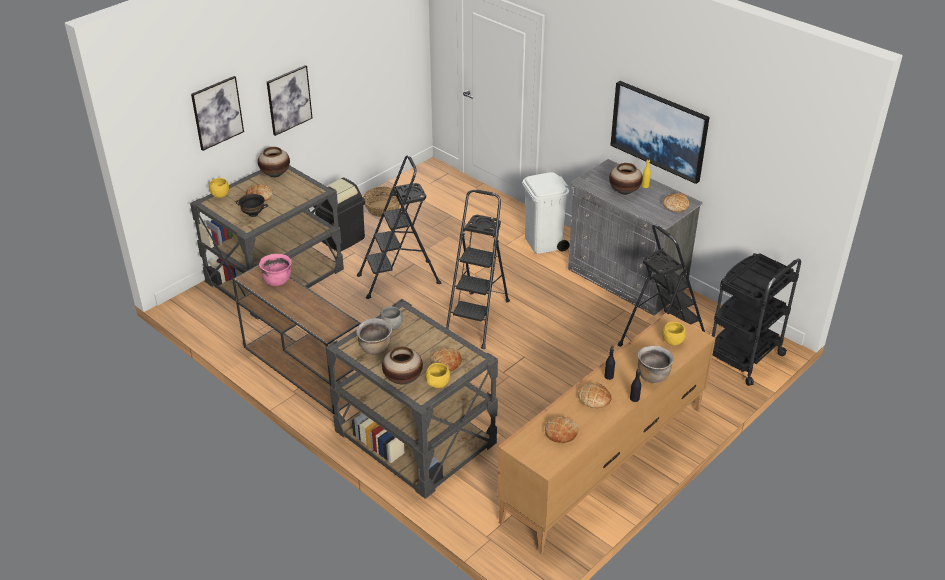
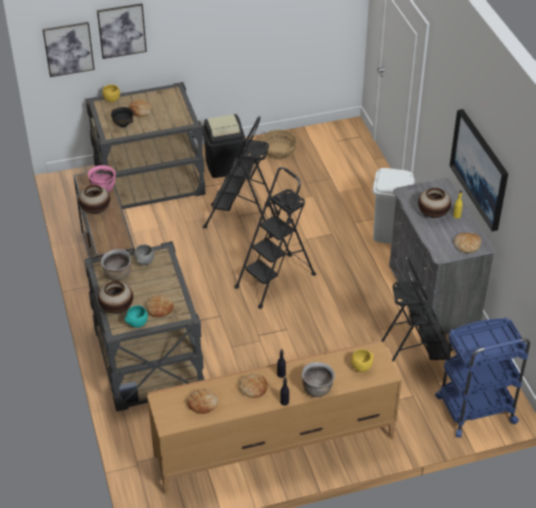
camera: 30 degrees right, 5 degrees up
vase [258,147,290,177] -> vase moved to [78,185,110,214]
picture [267,65,312,136] -> picture moved to [43,22,95,77]
yellow bowl [425,363,450,388] -> turquoise bowl [124,305,148,328]
black cart [712,253,801,386] -> blue cart [435,317,530,438]

